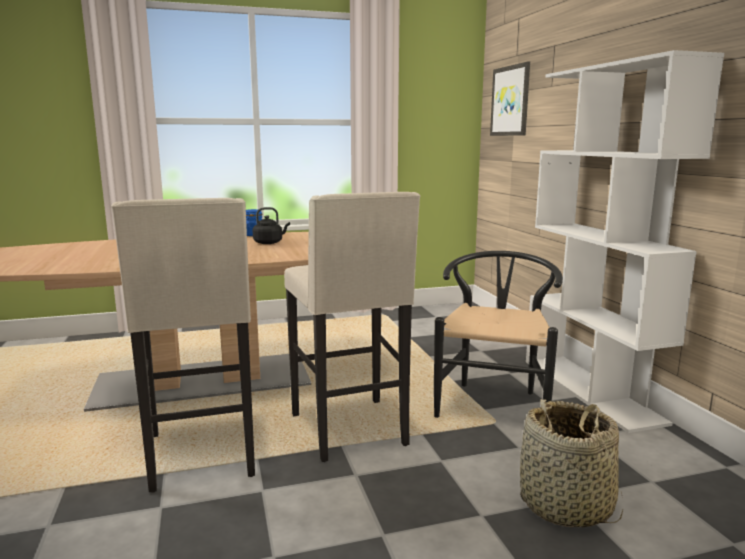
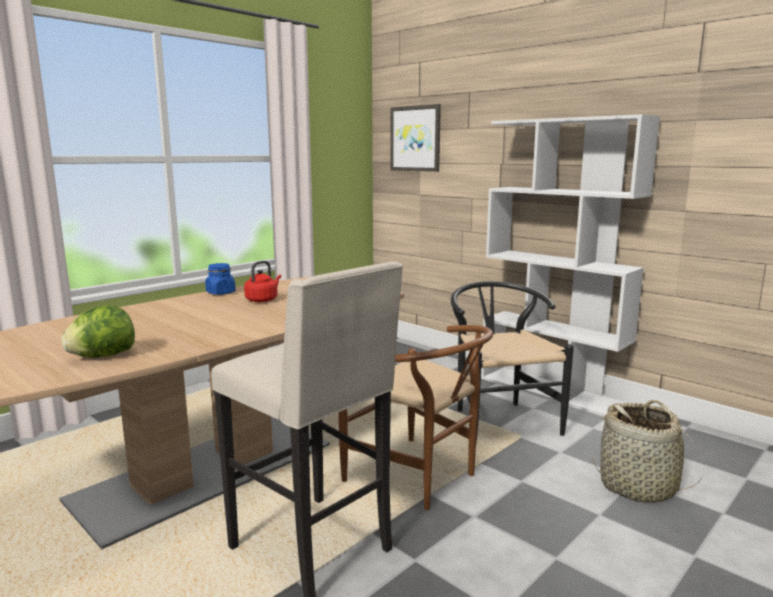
camera: 30 degrees left, 0 degrees up
black kettle [253,207,290,244] -> red kettle [244,261,281,302]
beige stool [284,192,420,462] -> brown chair [338,325,493,510]
none -> lettuce [61,305,135,358]

